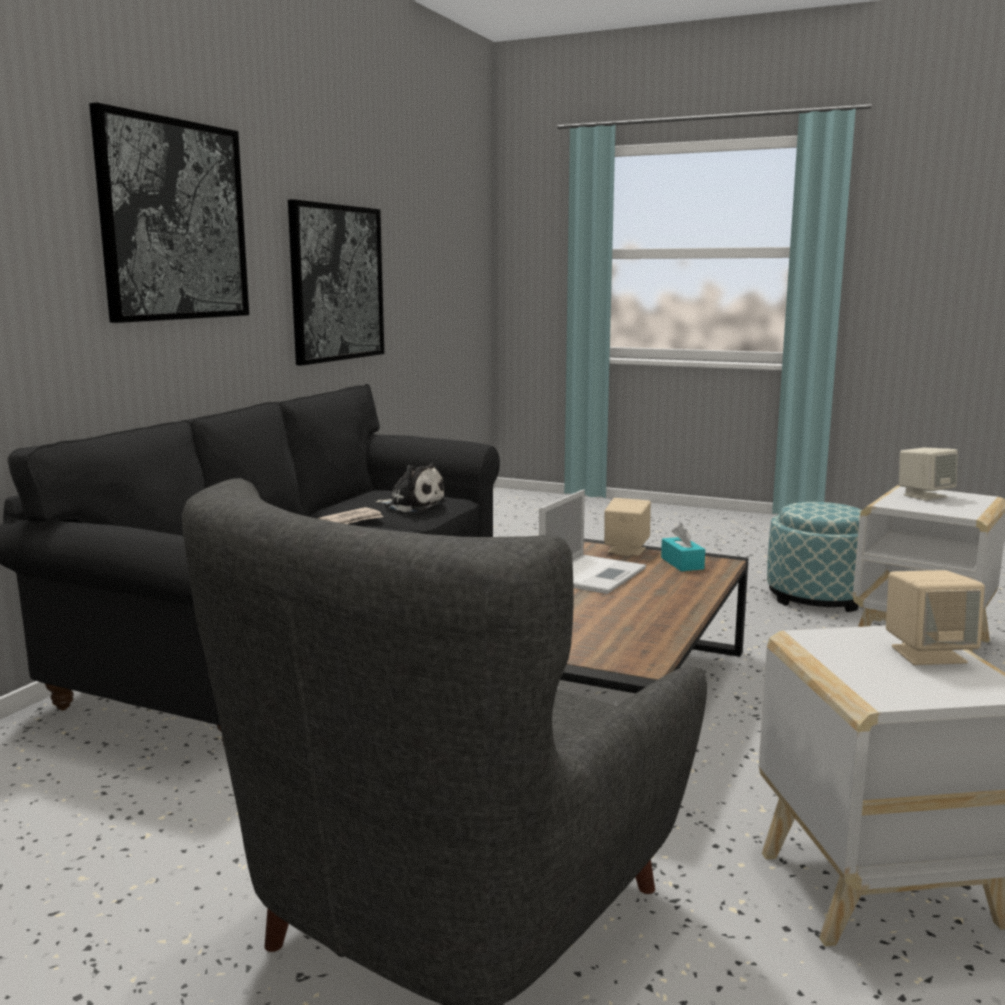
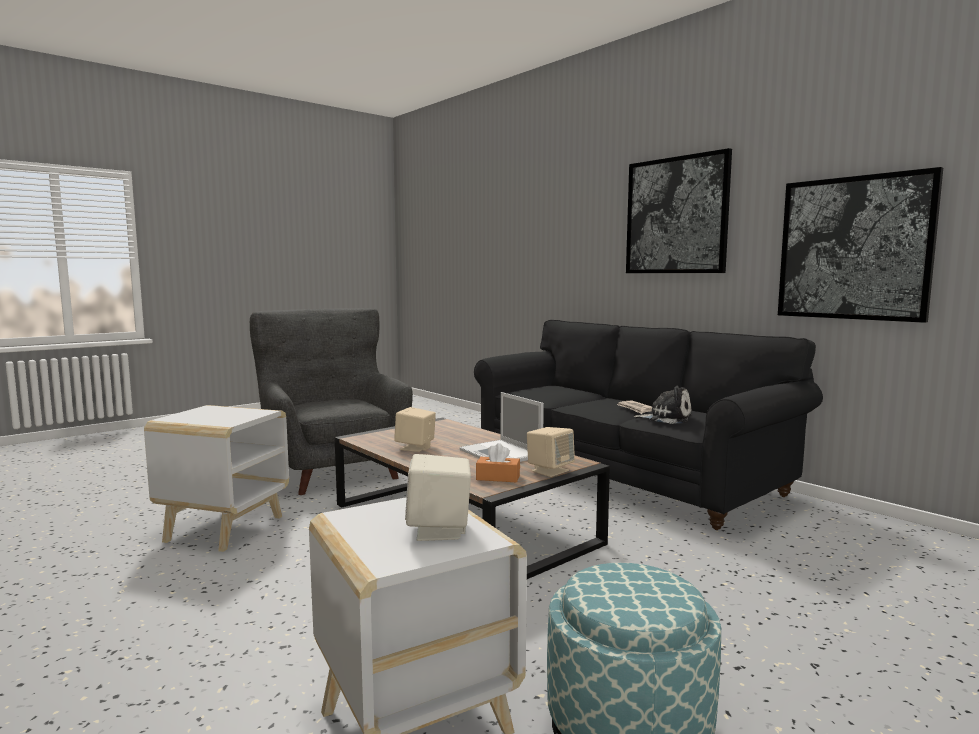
camera: 115 degrees right, 5 degrees down
plush toy [375,463,447,512] -> plush toy turned 120 degrees counterclockwise [634,386,691,424]
turquoise tissue box [661,524,705,571] -> orange tissue box [476,443,520,482]
beige speaker [886,570,985,665] -> beige speaker moved to [394,407,436,452]

